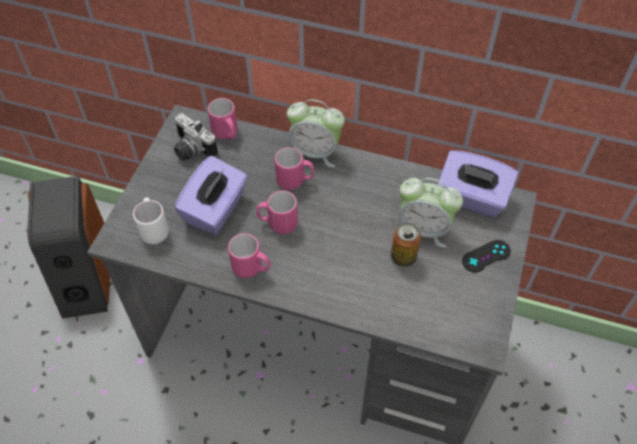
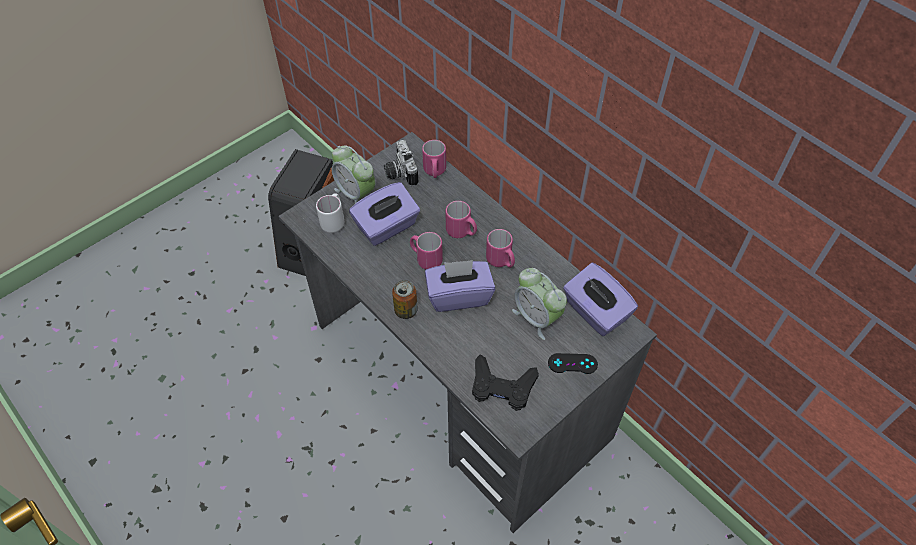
camera: 30 degrees right, 0 degrees up
pink mug [228,233,270,278] -> pink mug moved to [486,229,515,268]
alarm clock [287,99,345,167] -> alarm clock moved to [332,145,375,204]
can [391,223,421,267] -> can moved to [392,280,418,319]
none -> purple tissue box [425,260,495,312]
none -> black game controller [472,354,539,411]

